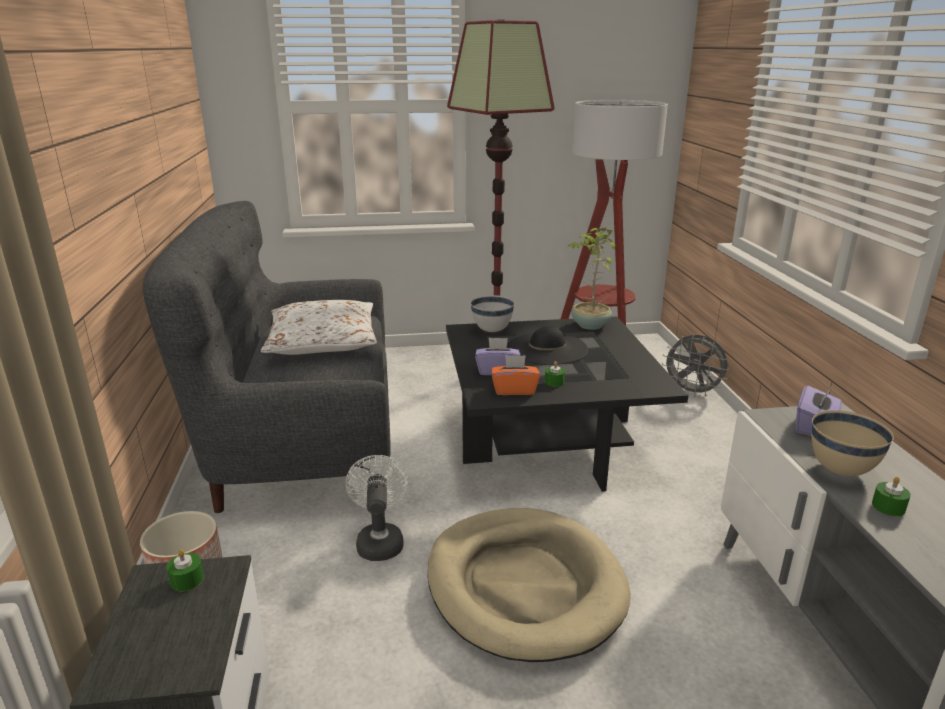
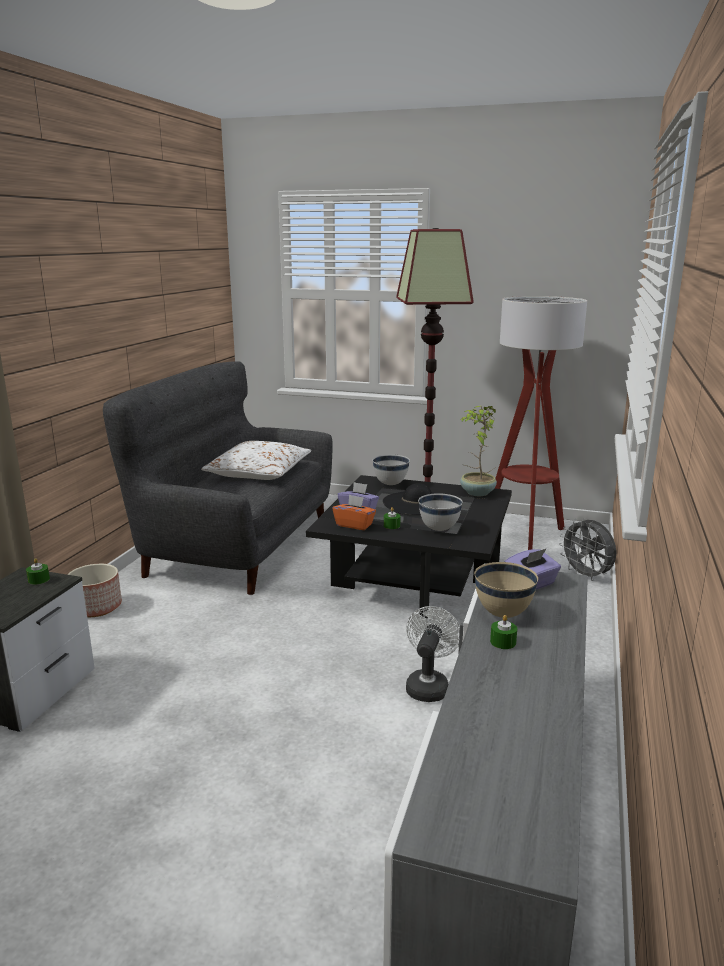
camera: 25 degrees right, 5 degrees down
white fan [345,455,408,561] -> white fan moved to [406,606,460,702]
beige dog bed [428,508,631,662] -> none
none -> white bowl [418,493,463,531]

